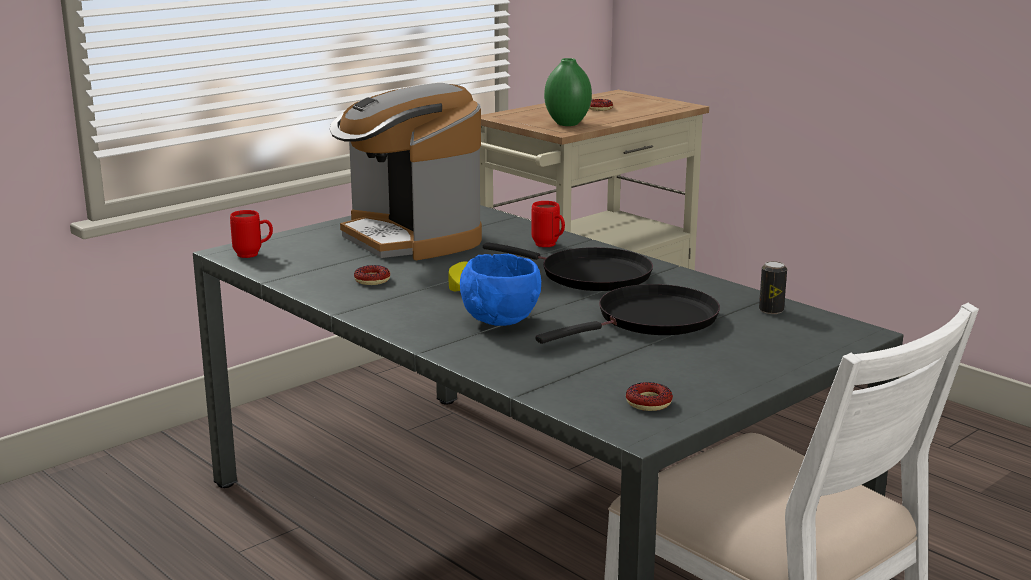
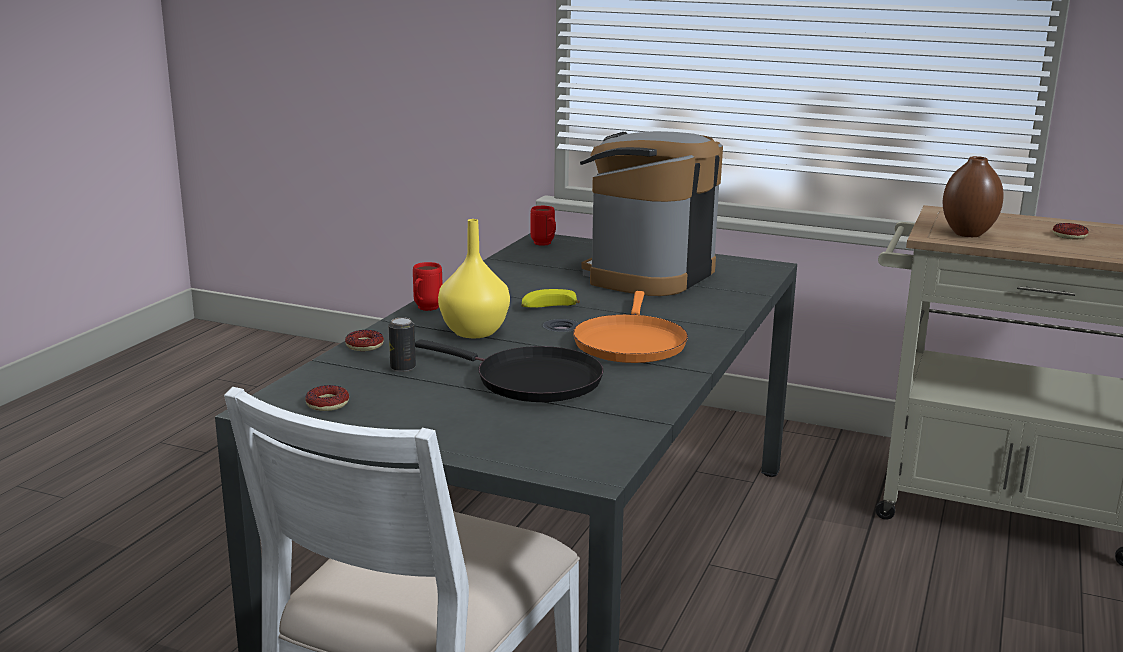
camera: 65 degrees right, 0 degrees up
donut [354,265,390,285] -> donut moved to [345,330,384,351]
blue bowl [460,254,541,326] -> yellow vase [438,219,510,338]
black frying pan [483,242,653,291] -> orange frying pan [573,291,688,363]
red mug [531,201,565,247] -> red mug moved to [413,262,442,311]
green vase [544,58,592,126] -> brown vase [943,156,1004,237]
can [759,261,787,314] -> can moved to [389,317,416,372]

